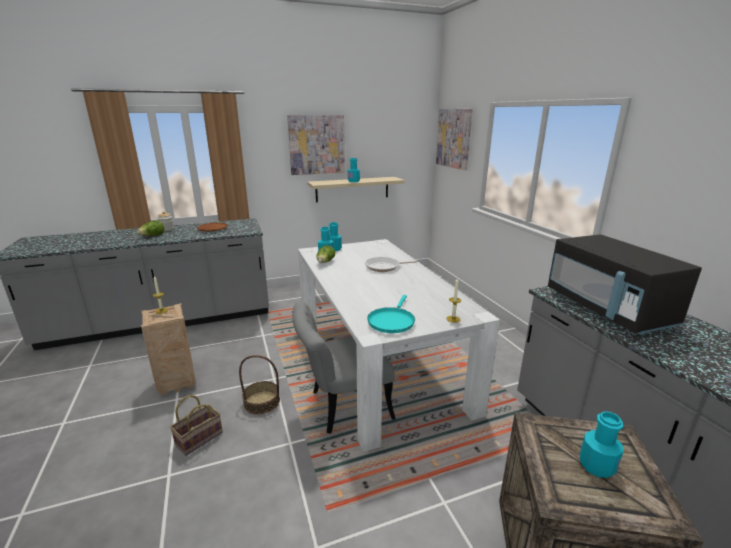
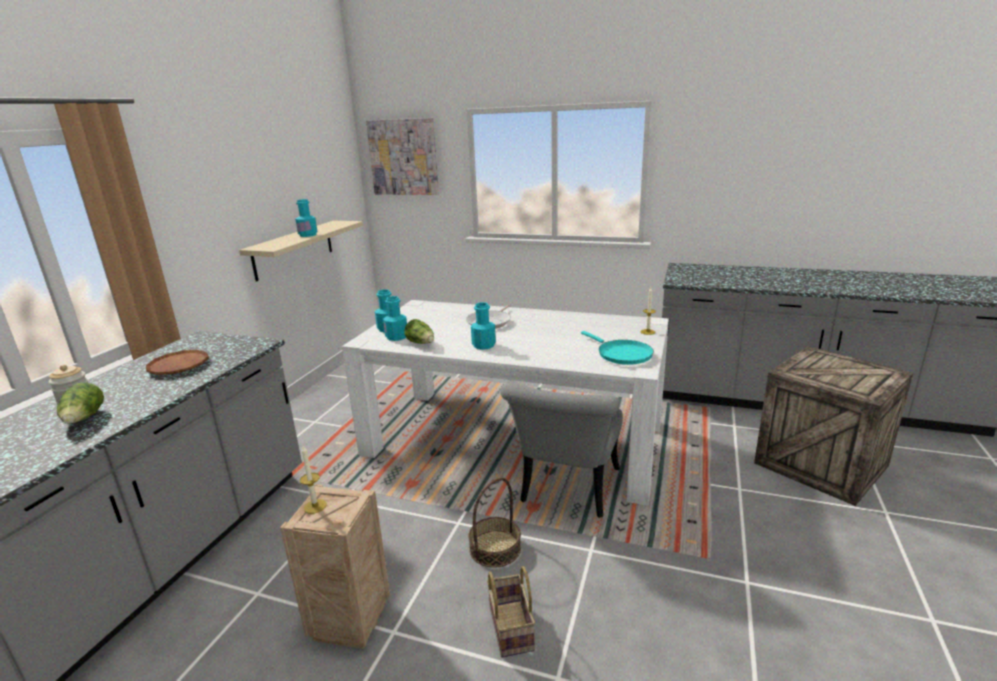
camera: 50 degrees left, 0 degrees up
picture [287,115,345,175] -> none
black microwave [548,234,702,335] -> none
turquoise bottle [580,411,623,478] -> turquoise bottle moved to [471,302,496,350]

